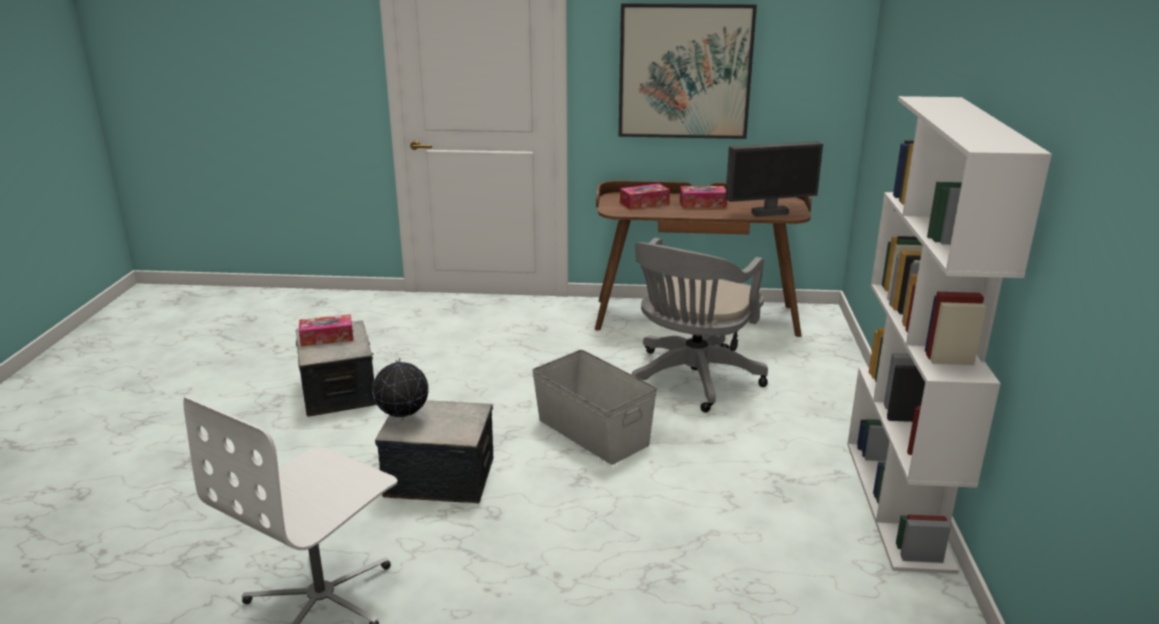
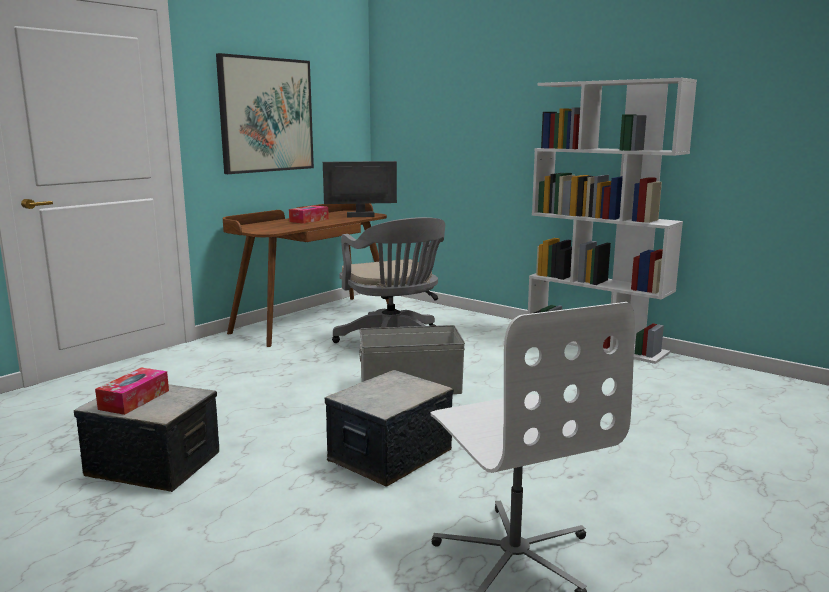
camera: 55 degrees left, 10 degrees down
globe [373,358,429,421] -> none
tissue box [620,184,670,209] -> none
monitor [725,141,823,217] -> monitor turned 120 degrees counterclockwise [323,161,397,217]

